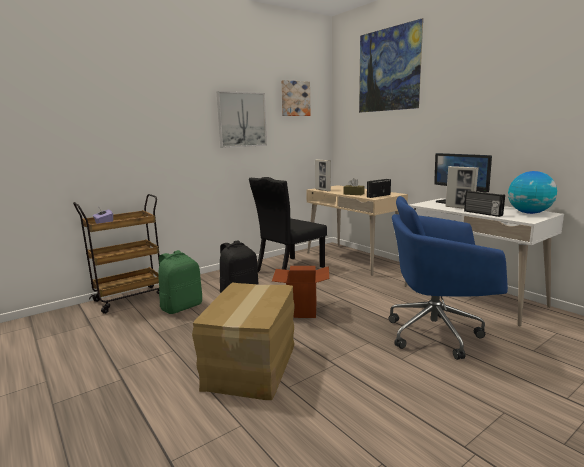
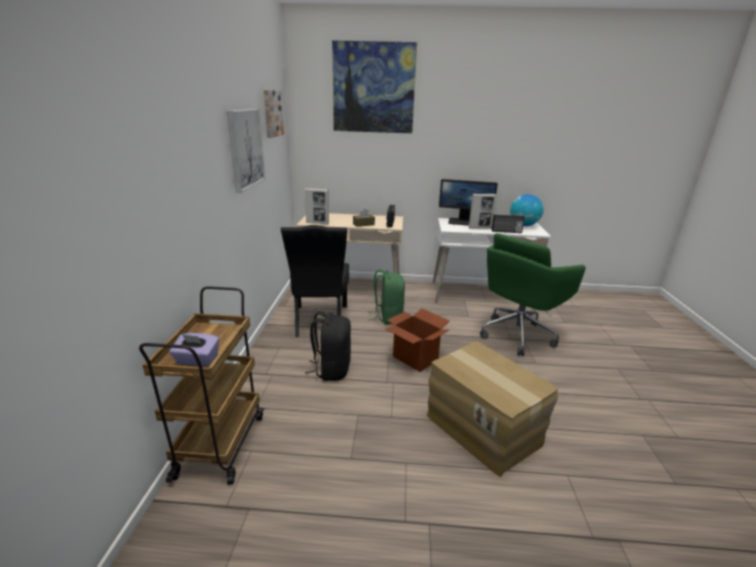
camera: 50 degrees left, 10 degrees up
green backpack [158,250,202,314] -> green backpack moved to [367,269,405,324]
blue office chair [389,196,508,360] -> green office chair [480,233,586,356]

